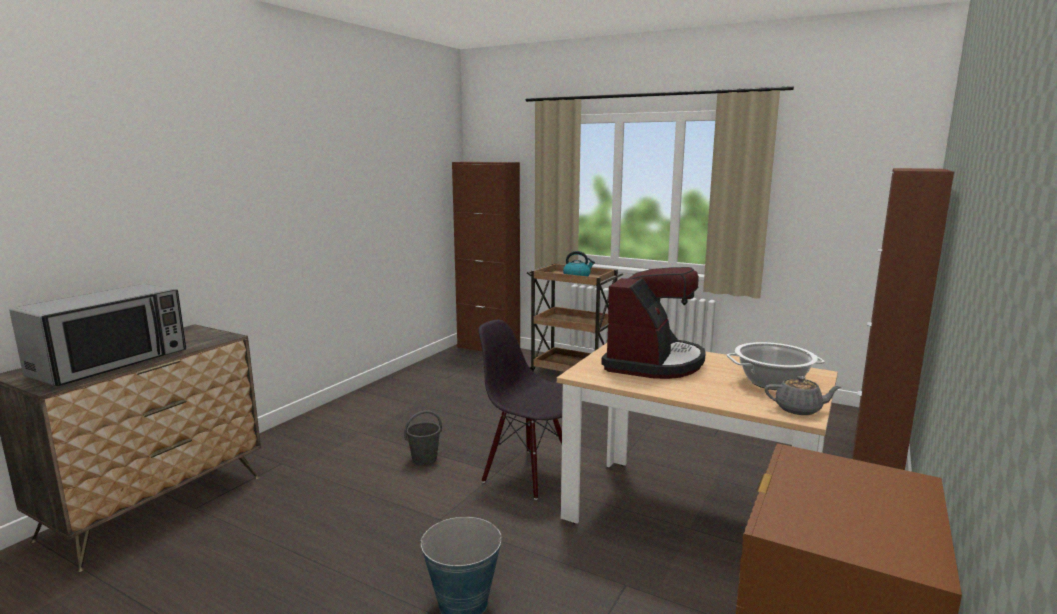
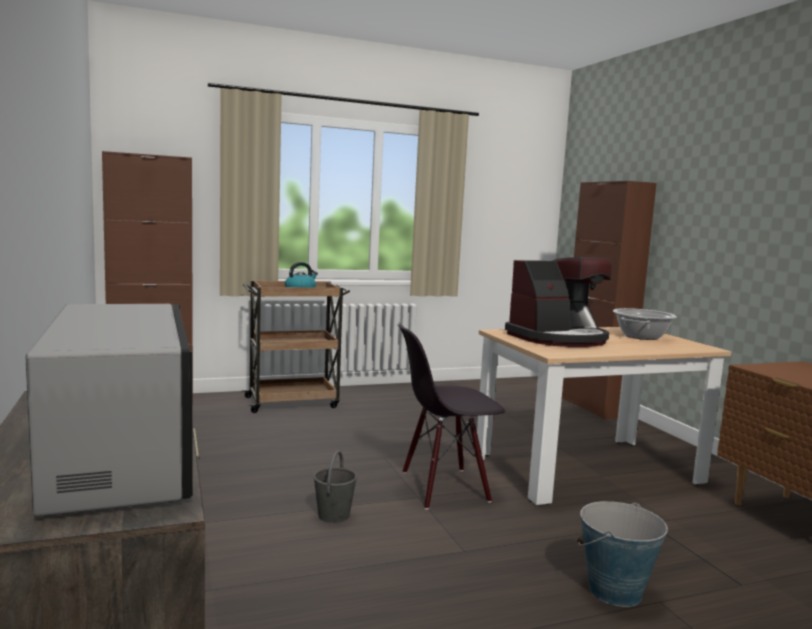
camera: 50 degrees left, 5 degrees down
coffee machine [601,267,706,379] -> coffee machine turned 90 degrees clockwise [505,257,612,347]
grey teapot [765,376,842,415] -> none

